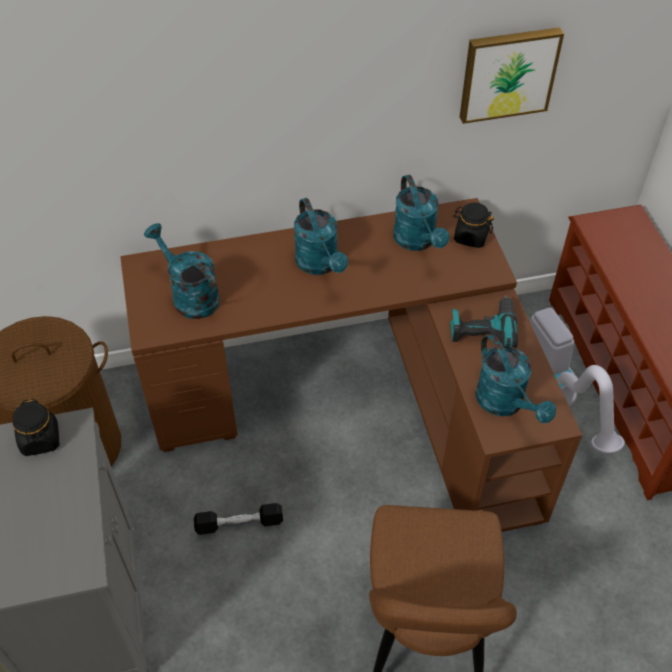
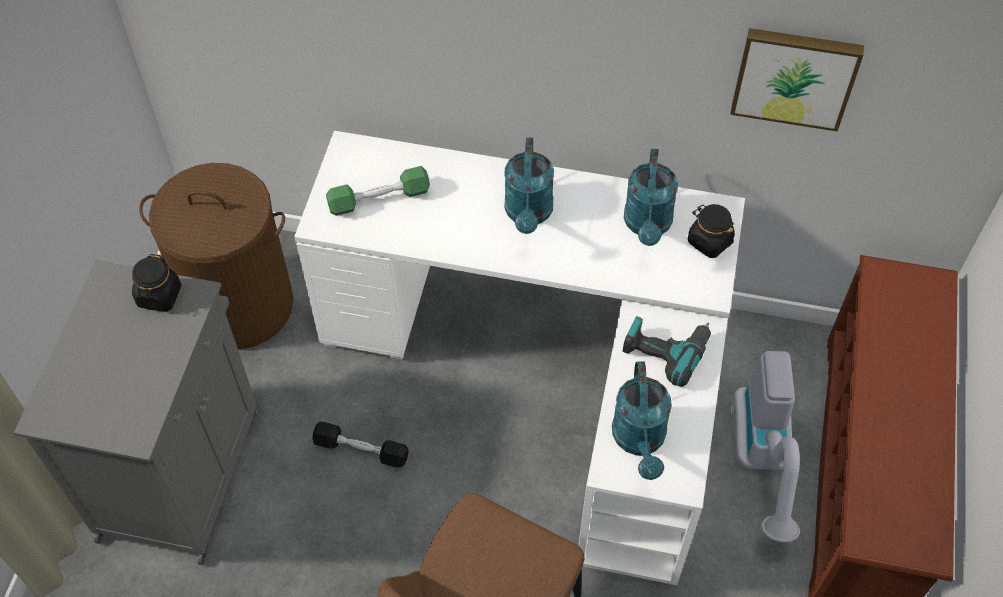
camera: 25 degrees right, 5 degrees up
brown desk [120,198,582,532] -> white desk [294,131,745,585]
turquoise watering can [144,223,220,319] -> green dumbbell [326,166,430,216]

